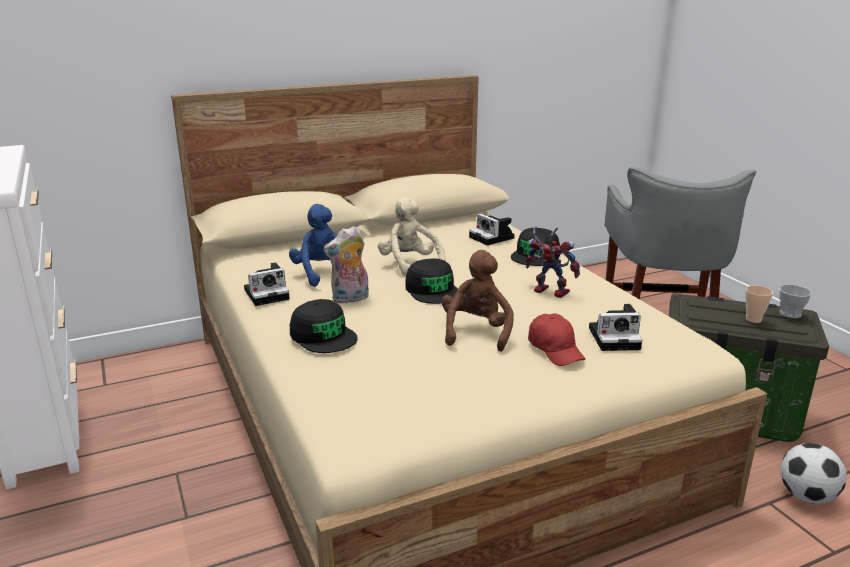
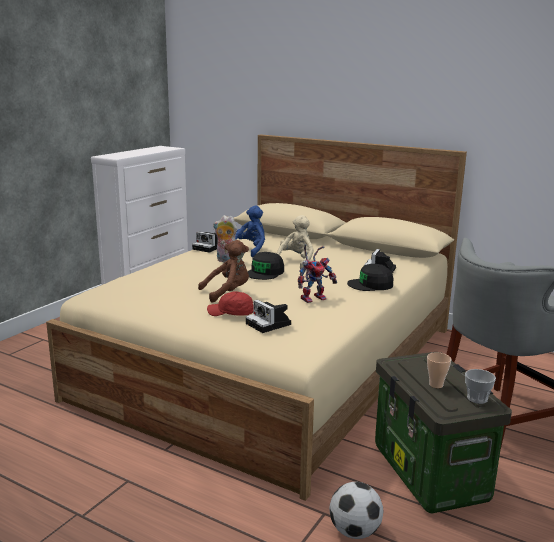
camera: 55 degrees right, 5 degrees down
black cap [290,299,358,353] -> none
toy robot [526,226,580,298] -> toy robot turned 60 degrees clockwise [298,244,337,303]
red cap [528,313,586,366] -> red cap turned 75 degrees clockwise [207,291,253,316]

